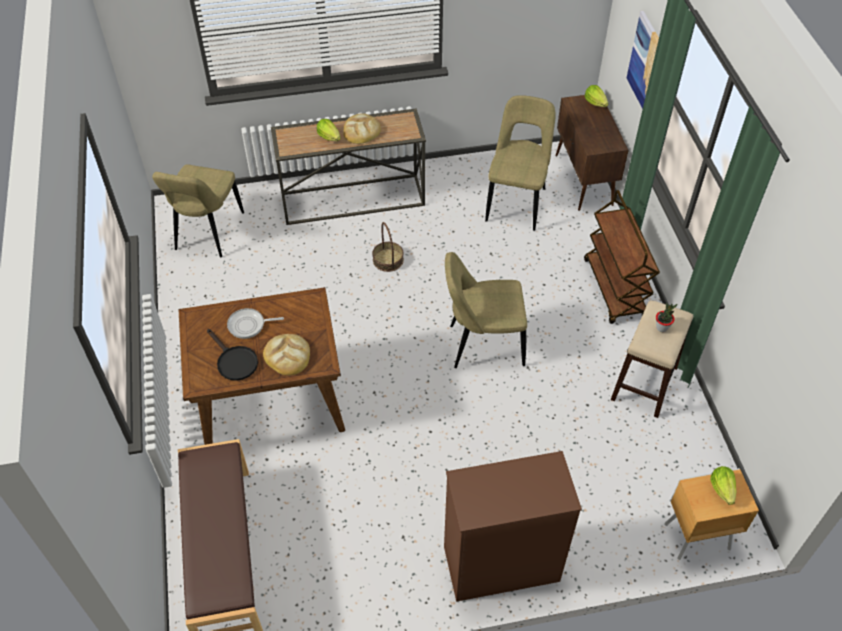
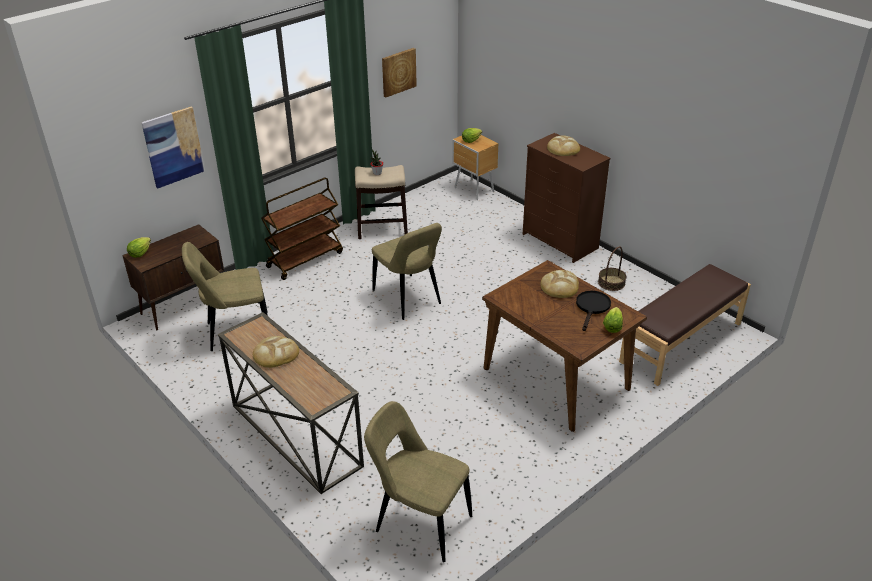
camera: 120 degrees left, 15 degrees down
beige chair [152,164,244,257] -> beige chair turned 135 degrees counterclockwise [364,401,472,562]
frying pan [227,308,284,339] -> none
lettuce [317,119,341,141] -> lettuce moved to [603,307,623,333]
basket [372,222,404,272] -> basket moved to [598,246,626,291]
none -> picture [382,48,417,97]
none -> bread [547,135,580,156]

